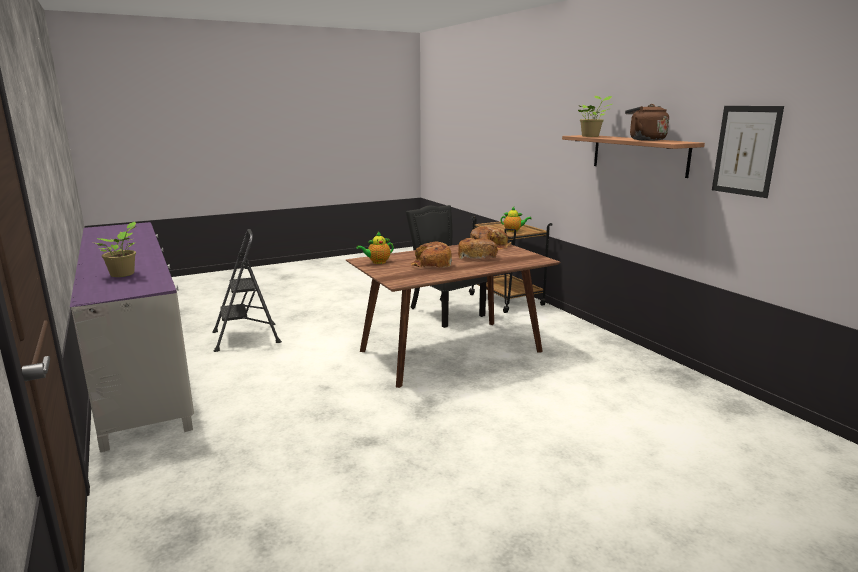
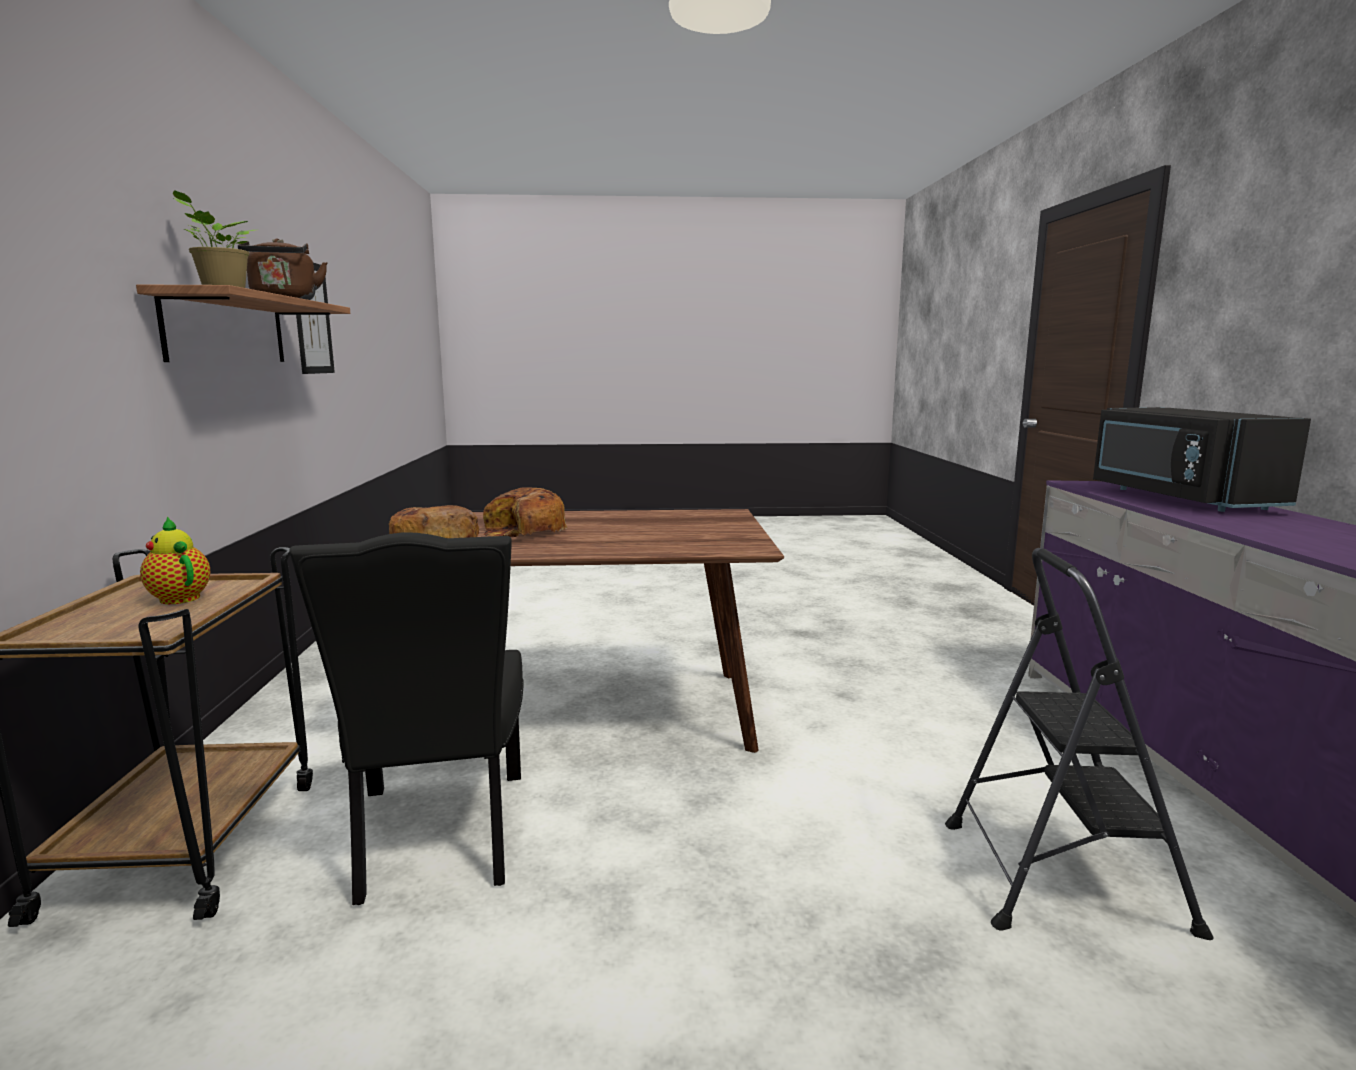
camera: 155 degrees left, 5 degrees down
potted plant [96,222,136,277] -> black microwave [1093,407,1311,512]
teapot [357,232,394,264] -> none
bread [411,241,452,268] -> none

